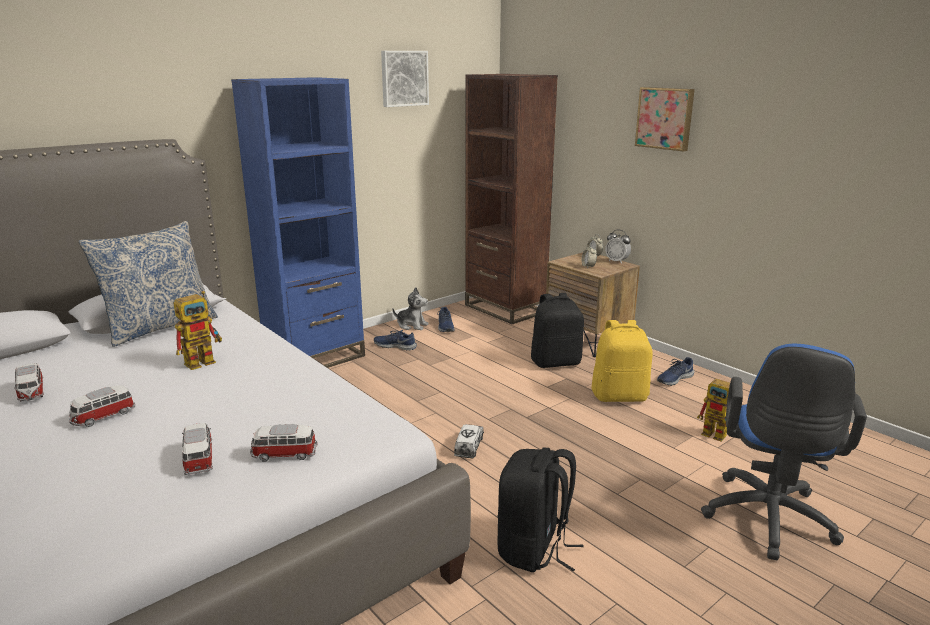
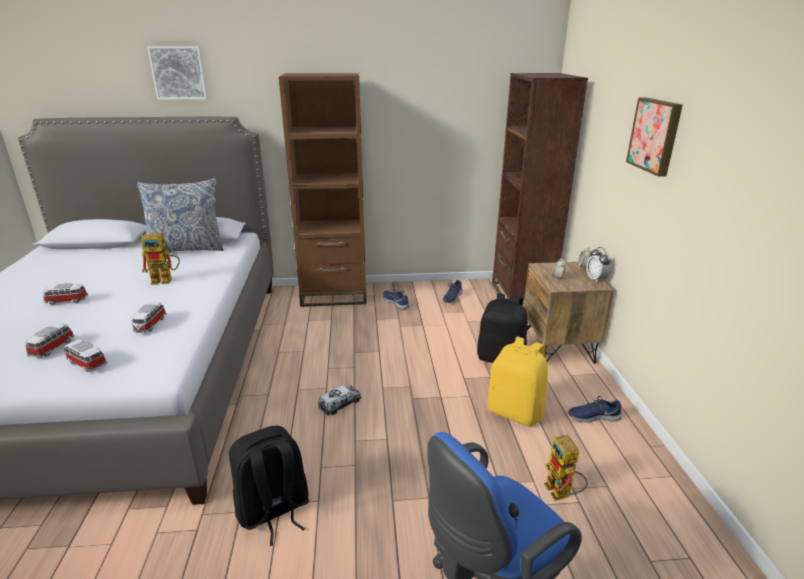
camera: 35 degrees right, 5 degrees up
toy car [14,363,44,402] -> toy car moved to [131,302,166,333]
blue bookcase [231,77,365,368] -> brown bookcase [279,73,367,307]
picture [381,51,429,107] -> picture moved to [147,46,208,100]
plush toy [392,287,429,330] -> none

